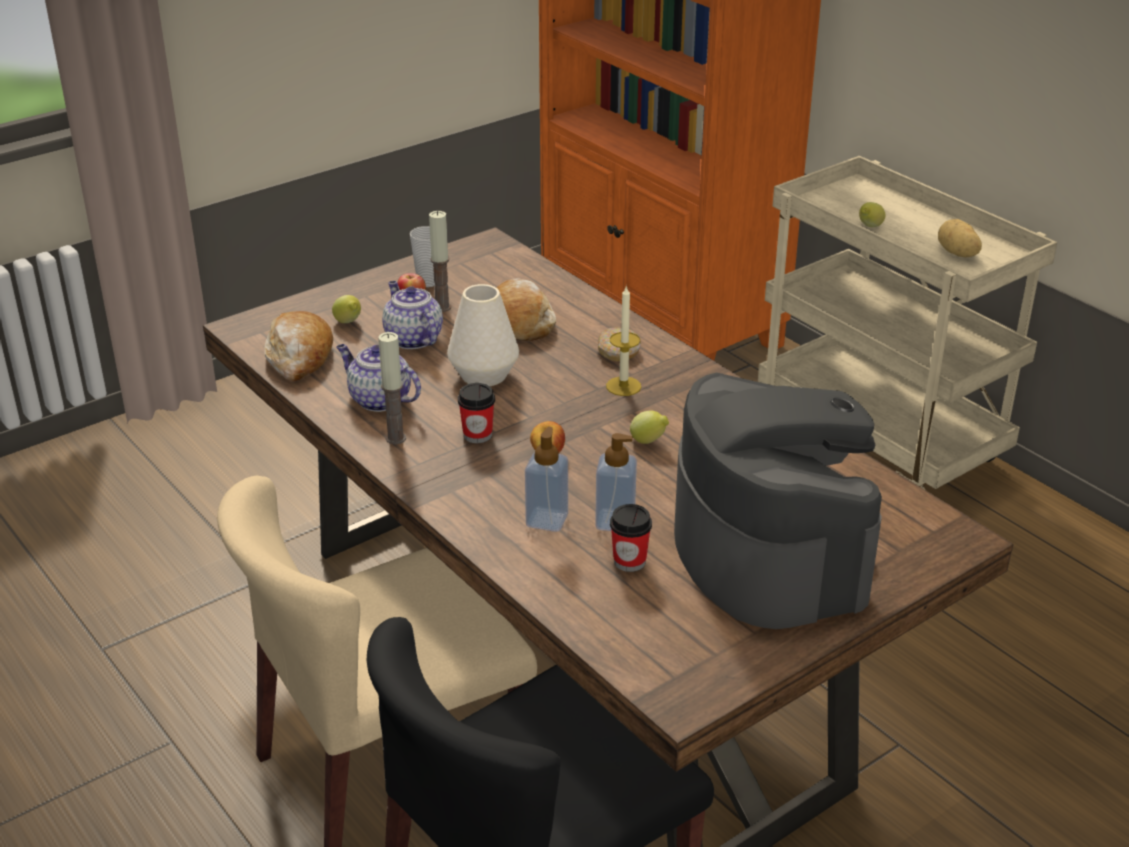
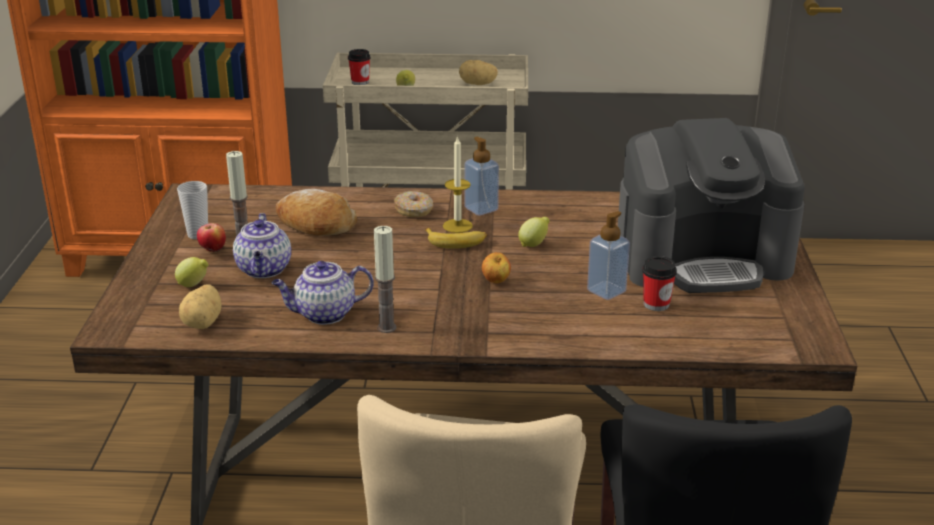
camera: 50 degrees left, 5 degrees down
bread [265,311,333,381] -> potato [179,284,221,329]
teapot [382,281,443,349] -> teapot turned 105 degrees counterclockwise [233,213,291,278]
white vase [447,284,519,386] -> none
cup [458,383,495,443] -> cup moved to [348,49,370,85]
soap dispenser [525,427,568,532] -> soap dispenser moved to [465,137,499,216]
coffee machine [674,372,882,629] -> coffee machine turned 150 degrees clockwise [618,118,805,293]
none -> banana [425,228,487,249]

